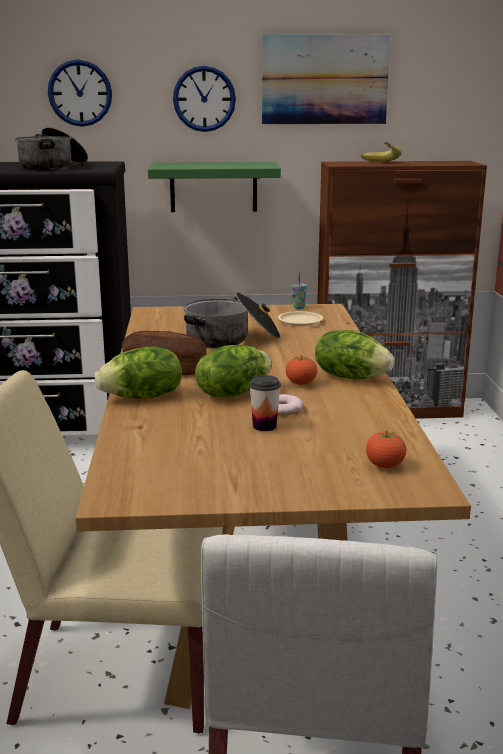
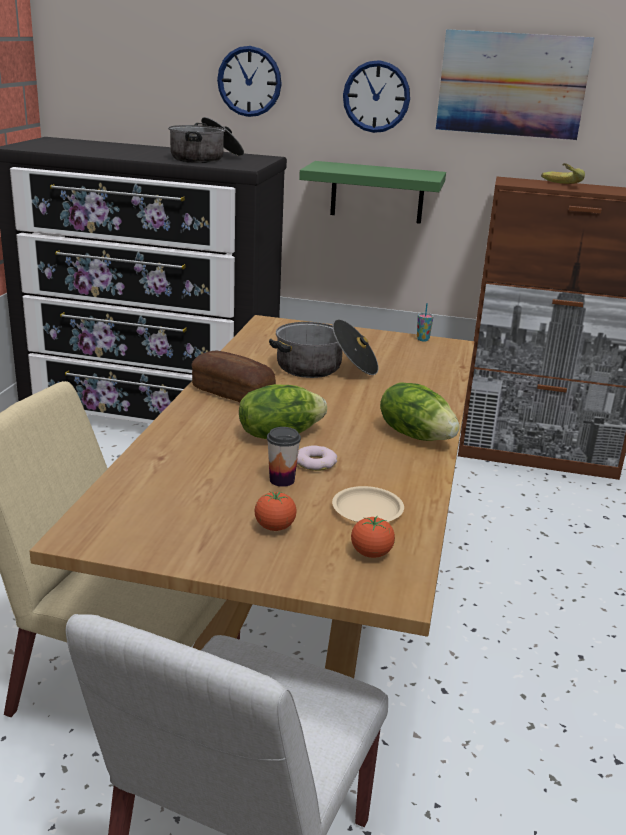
camera: 15 degrees right, 5 degrees up
lettuce [95,346,182,398] -> none
beige plate [278,311,323,326] -> beige plate moved to [332,486,404,522]
tomato [286,355,317,385] -> tomato moved to [254,492,297,531]

